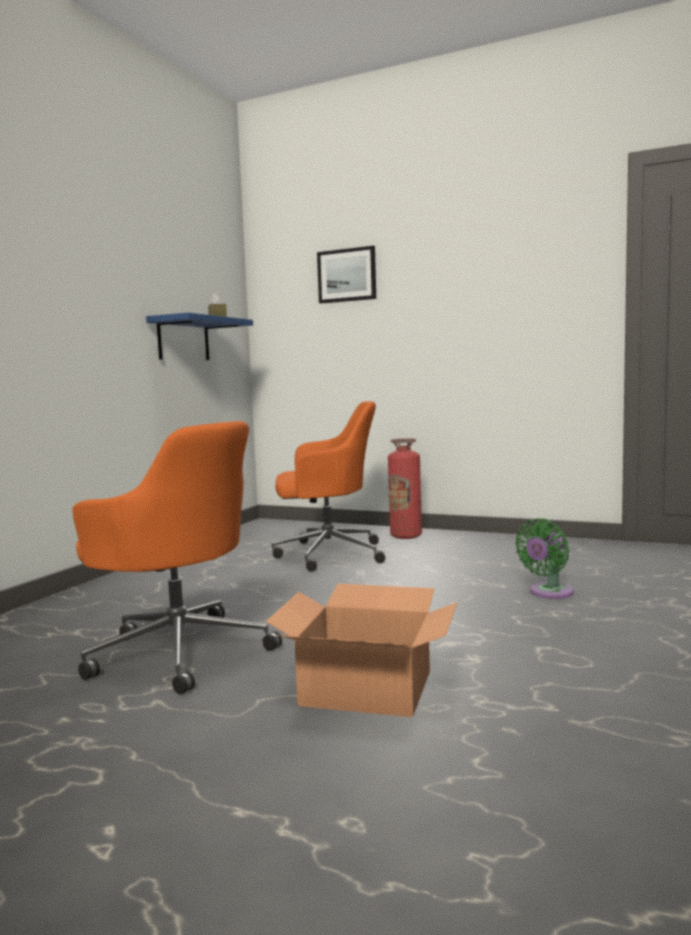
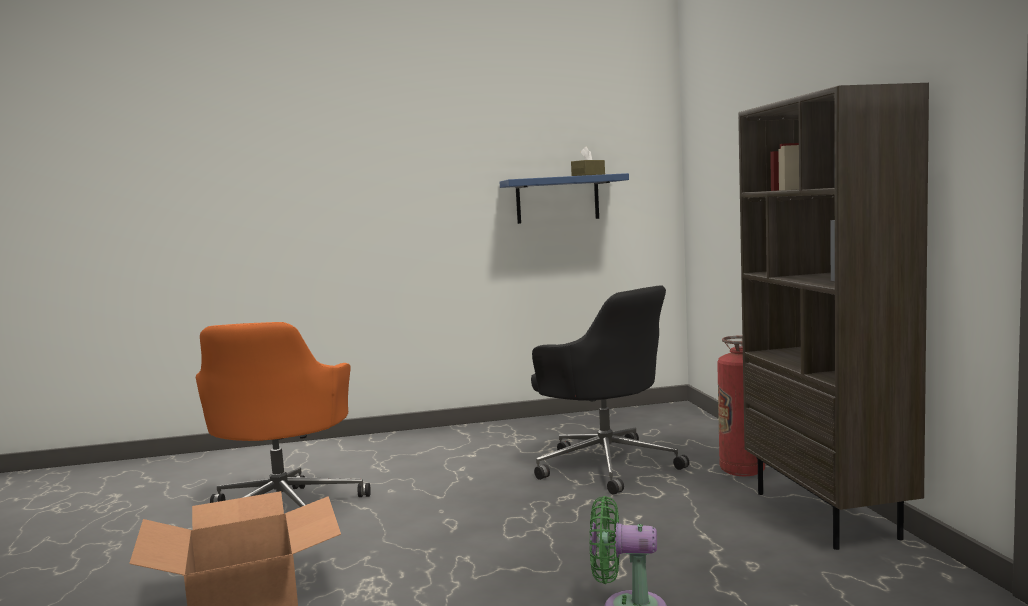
camera: 55 degrees right, 0 degrees up
orange office chair [272,401,385,572] -> black office chair [531,285,689,495]
picture [317,246,376,303] -> none
none -> brown bookcase [738,83,929,550]

